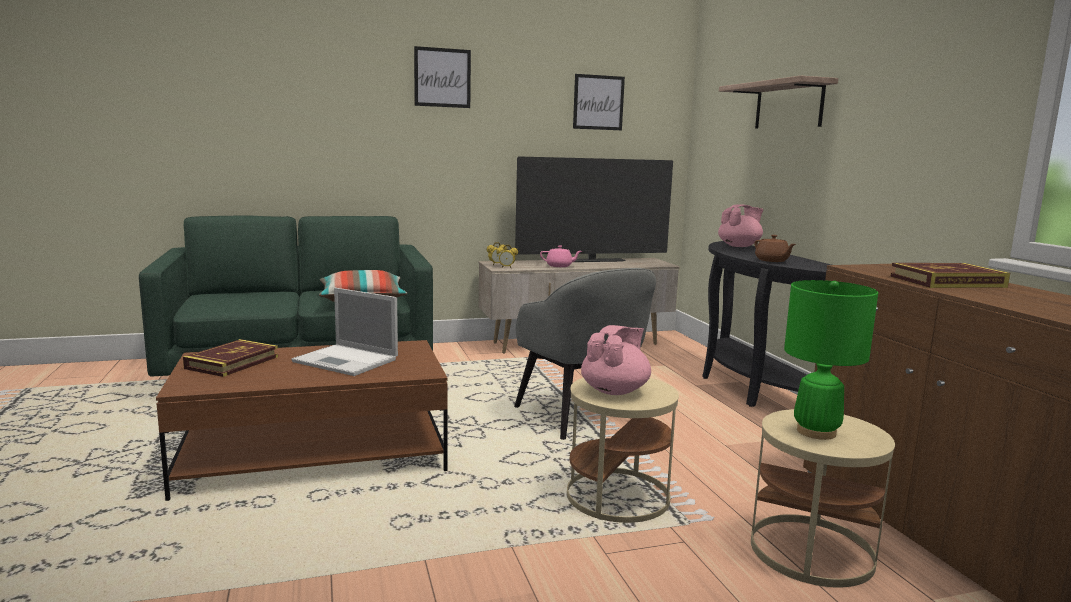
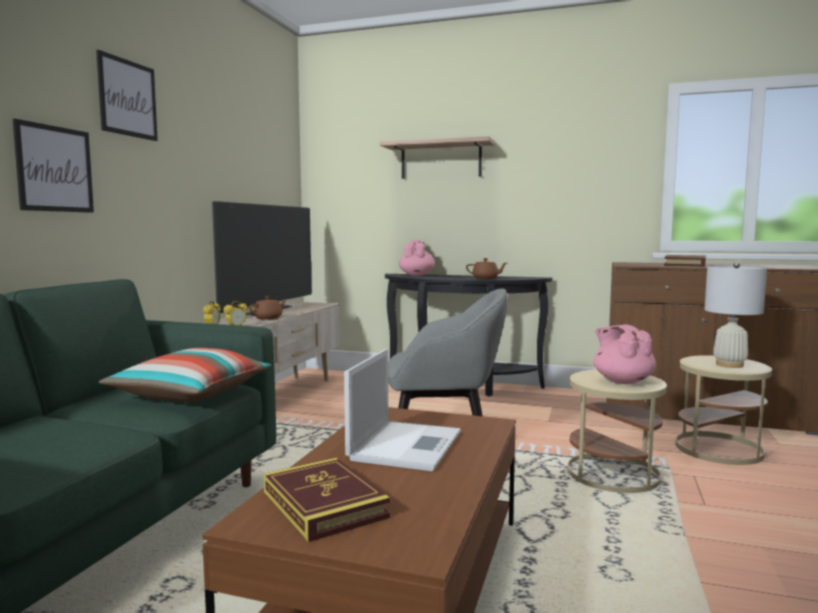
camera: 55 degrees left, 5 degrees down
laptop [292,288,398,376] -> laptop turned 45 degrees counterclockwise [344,349,461,471]
pink teapot [540,245,582,267] -> brown teapot [249,296,287,320]
picture [573,74,625,130] -> picture moved to [13,119,94,213]
green table lamp [784,280,878,440] -> white table lamp [704,262,767,368]

